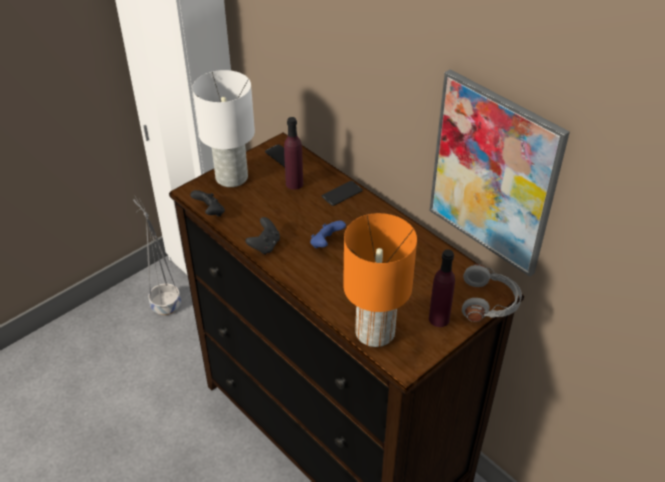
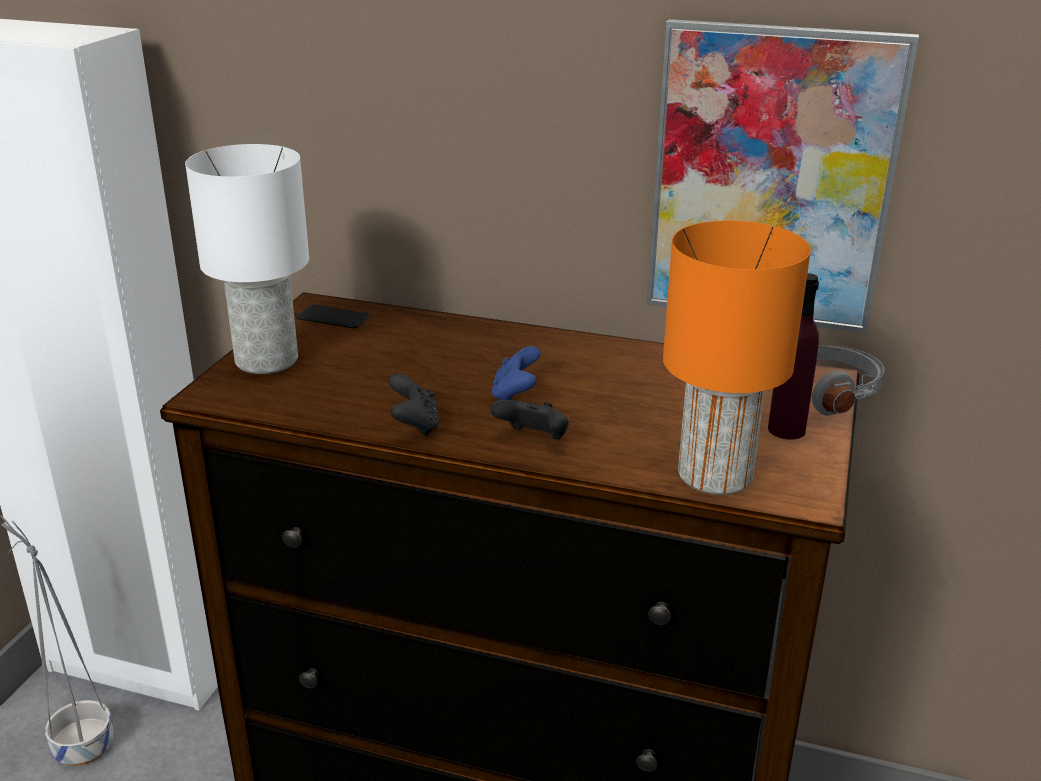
camera: 30 degrees left, 15 degrees down
black game controller [190,190,225,216] -> black game controller moved to [491,400,569,439]
purple bottle [284,117,303,190] -> none
phone [322,181,363,206] -> none

